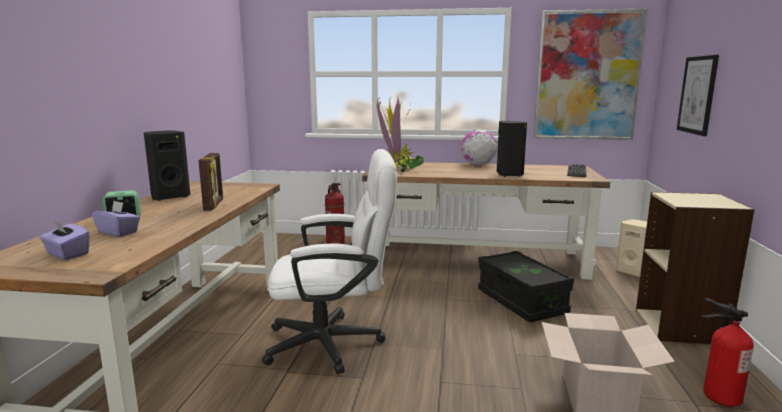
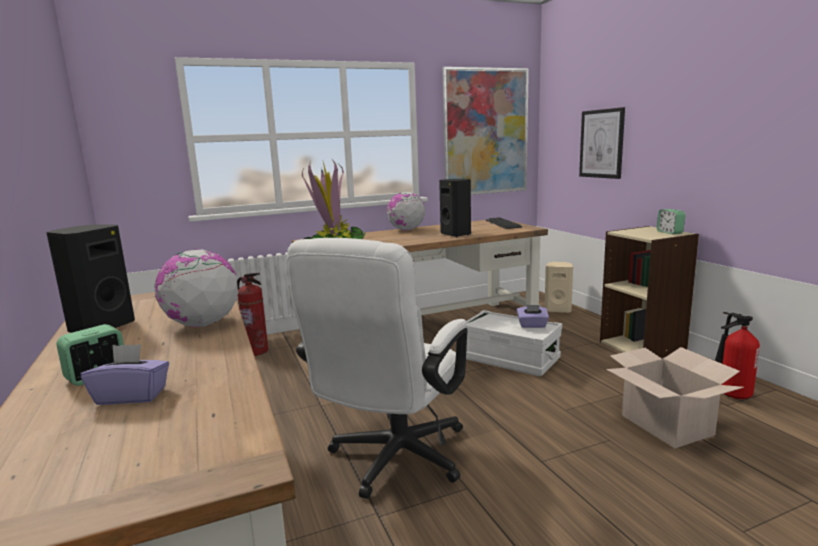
camera: 30 degrees left, 0 degrees up
purple tissue box [40,220,90,260] -> purple tissue box moved to [517,305,549,328]
picture frame [198,153,223,211] -> globe [155,249,238,327]
white office chair [262,149,397,374] -> white office chair turned 150 degrees clockwise [286,238,468,499]
black storage box [478,251,574,322] -> white storage box [466,310,562,376]
none -> alarm clock [657,209,686,234]

